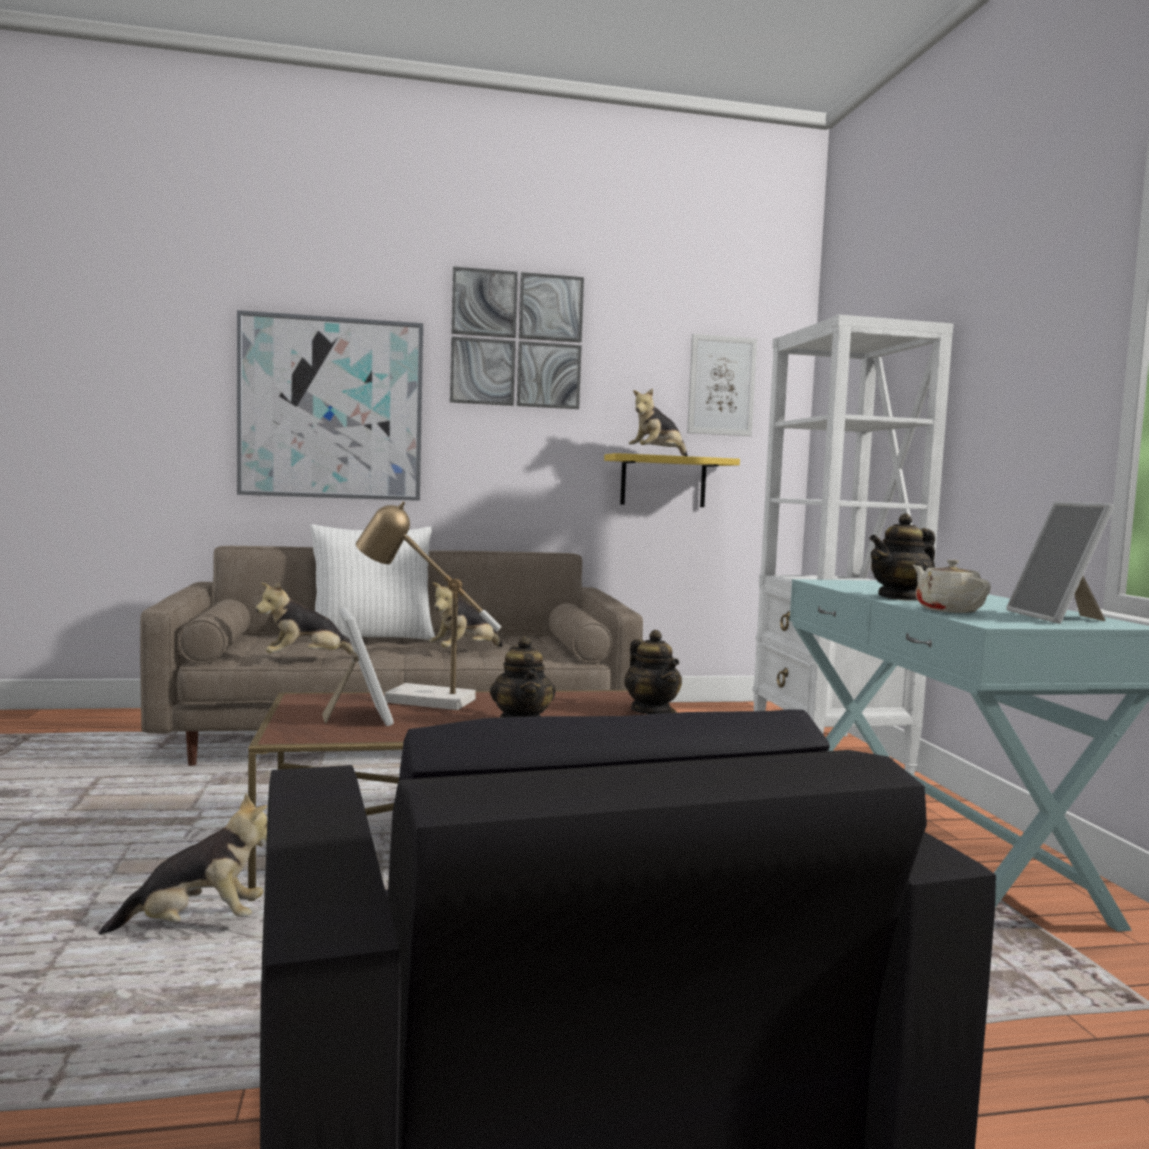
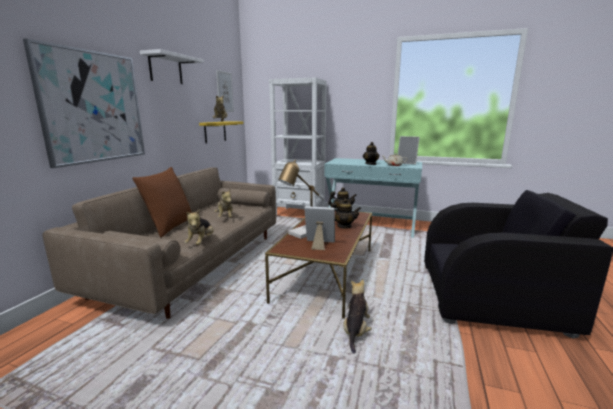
camera: 60 degrees left, 10 degrees up
white pillow [309,525,435,641] -> brown pillow [133,167,192,237]
picture [450,266,584,409] -> white shelf [140,49,204,84]

